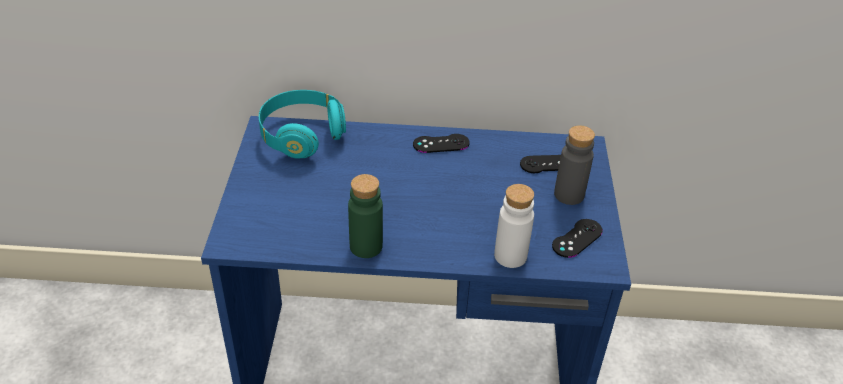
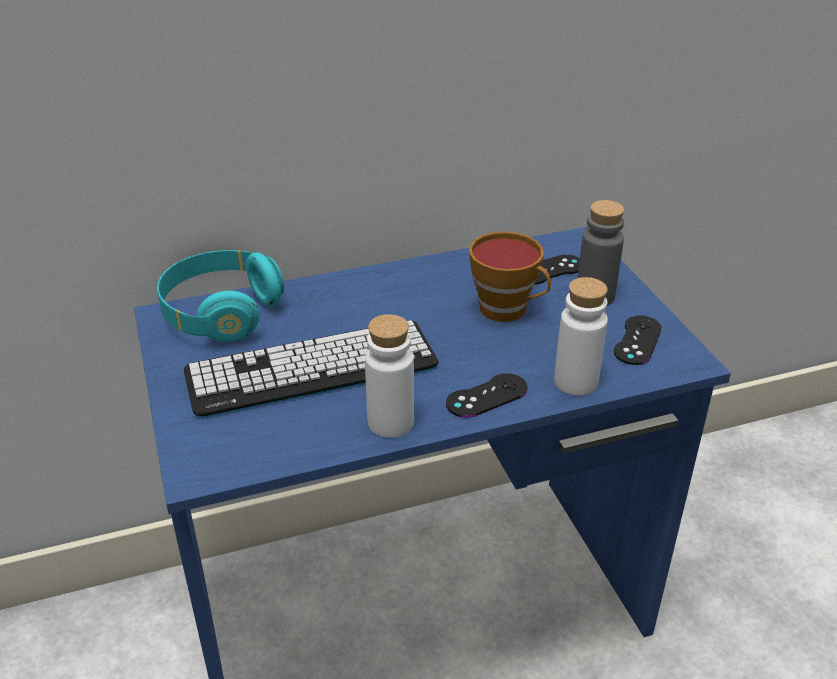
camera: 20 degrees left, 5 degrees down
green bottle [348,174,383,258] -> white bottle [365,314,414,438]
black game controller [413,134,470,153] -> black game controller moved to [446,373,528,418]
none -> keyboard [184,320,439,418]
none -> cup [469,231,551,322]

